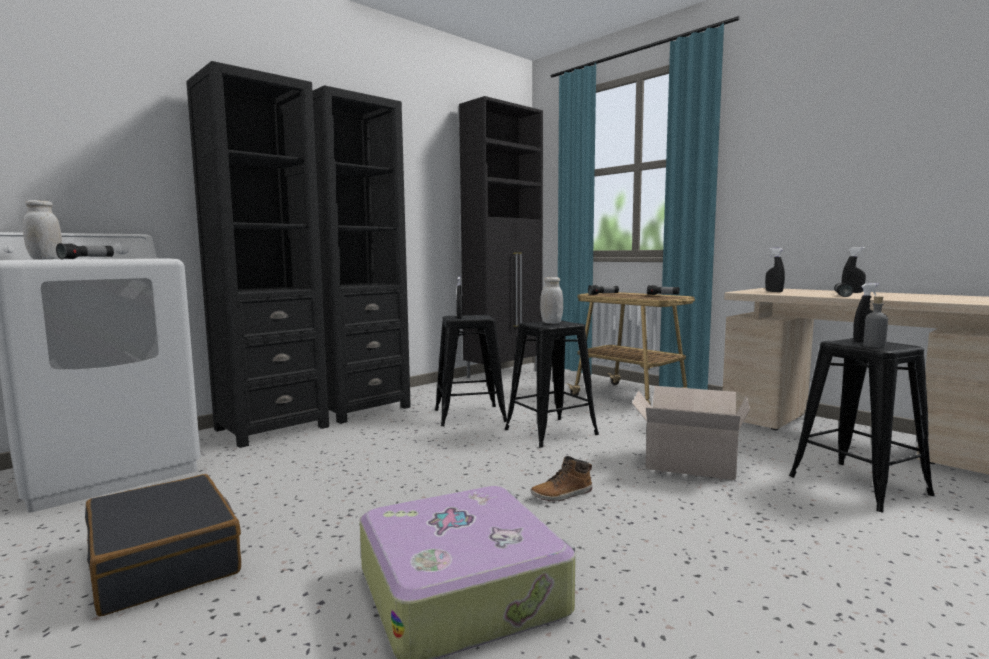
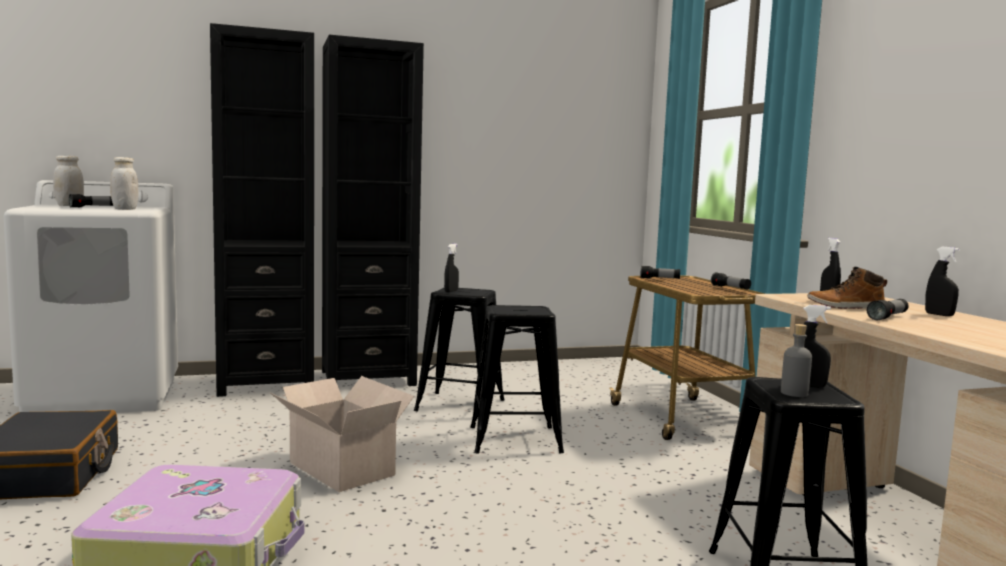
camera: 25 degrees right, 0 degrees up
black cabinet [459,96,543,378] -> none
boot [531,456,592,502] -> boot moved to [807,267,887,309]
white jar [540,277,563,324] -> white jar moved to [110,157,138,210]
cardboard box [632,386,750,480] -> cardboard box moved to [270,376,414,492]

